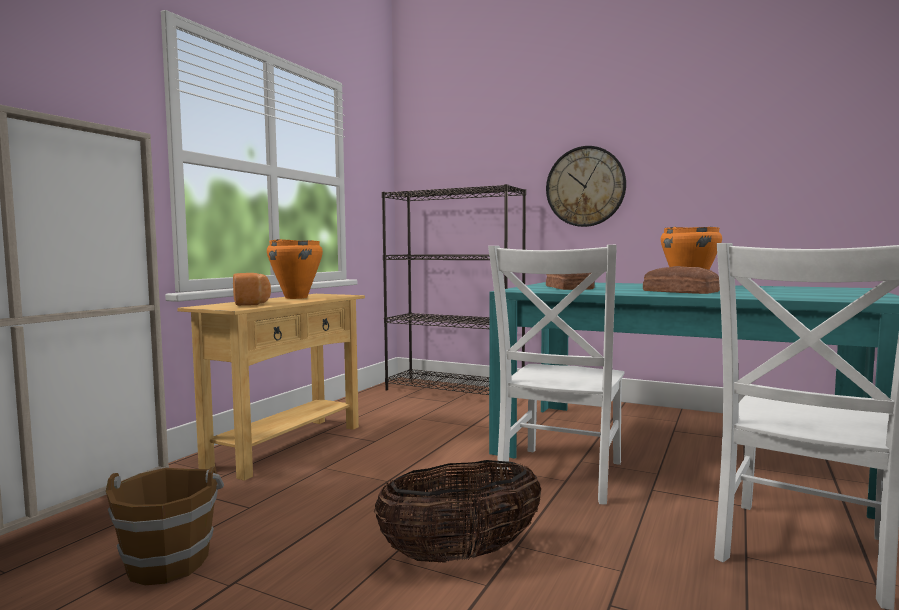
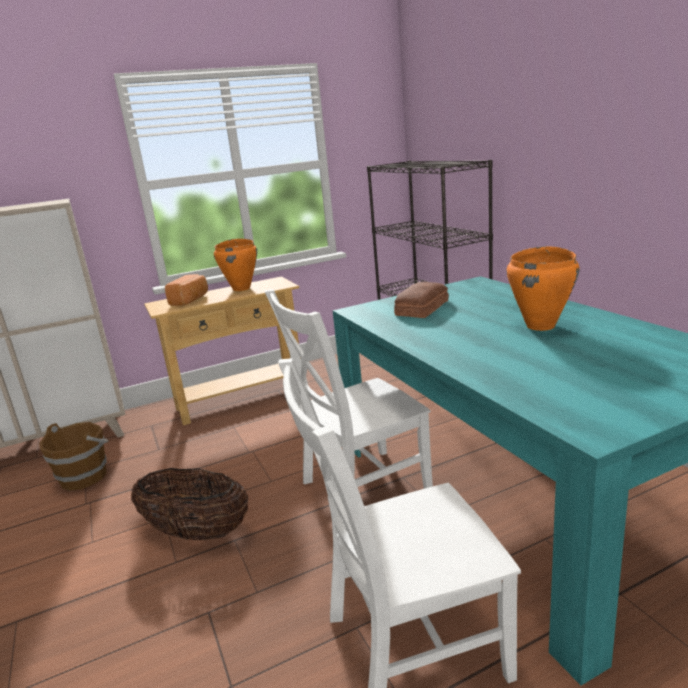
camera: 40 degrees right, 15 degrees up
wall clock [546,146,626,227] -> none
bread [643,266,720,294] -> none

